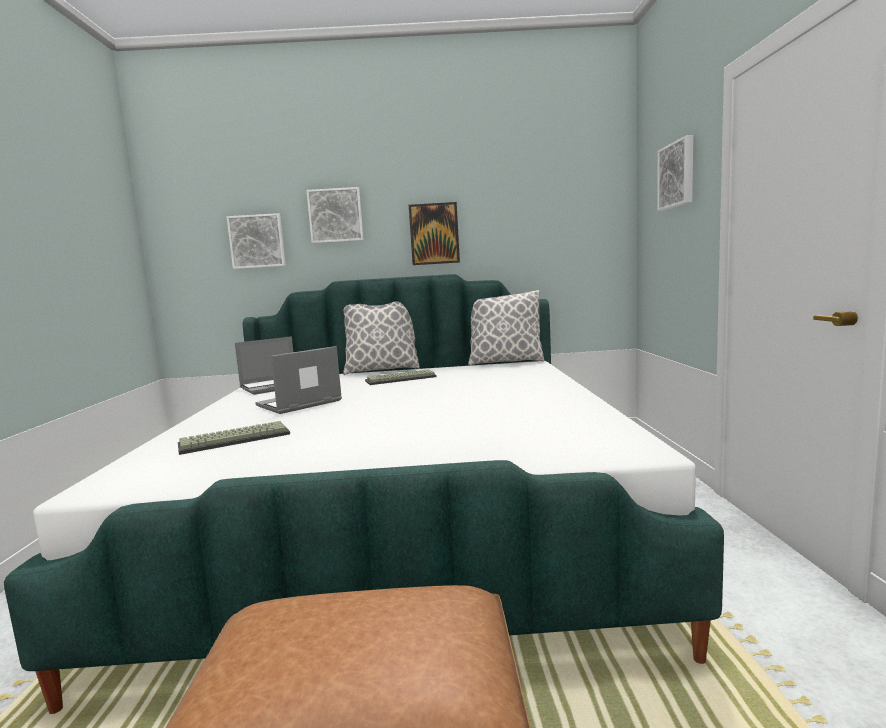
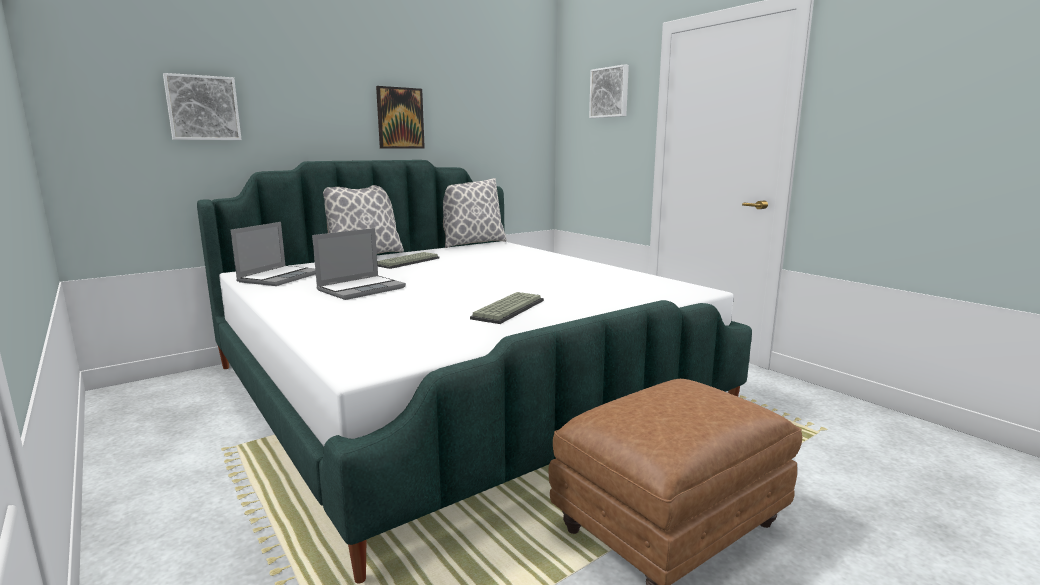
camera: 35 degrees left, 5 degrees up
keyboard [178,421,290,455] -> keyboard moved to [470,292,544,324]
laptop [255,346,342,414] -> laptop turned 150 degrees counterclockwise [312,228,406,300]
picture [306,187,364,243] -> none

